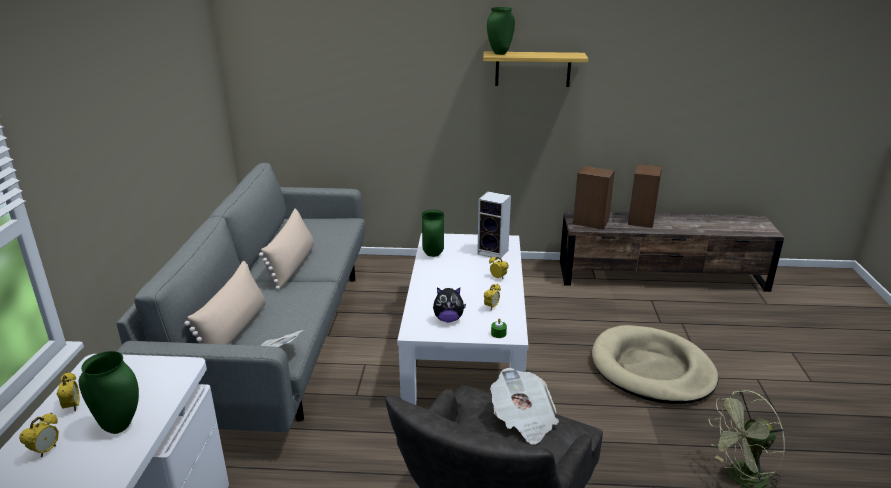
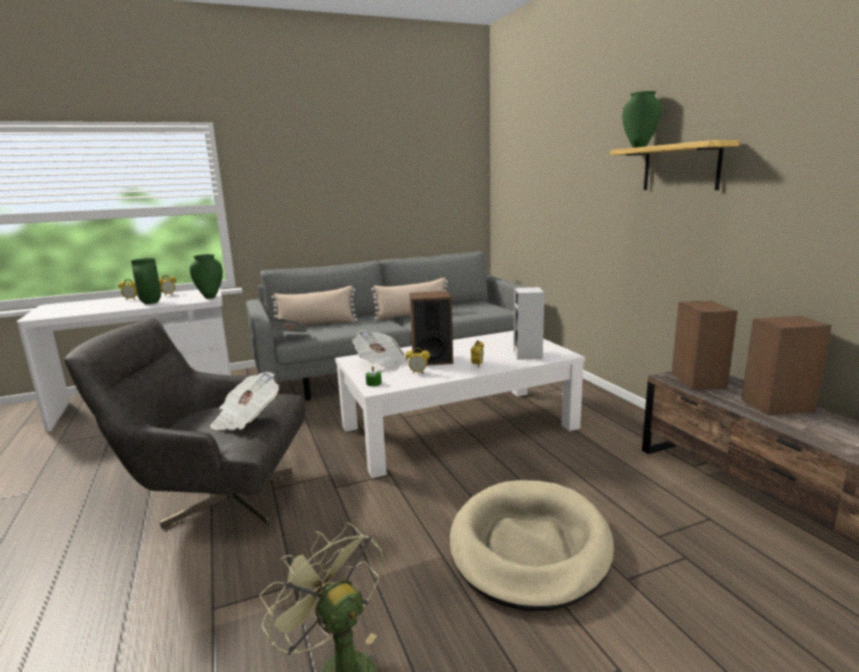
camera: 65 degrees right, 10 degrees down
green vase [422,209,444,257] -> green vase moved to [190,254,223,299]
plush toy [433,288,466,322] -> newspaper [352,330,407,372]
none -> speaker [410,291,453,366]

